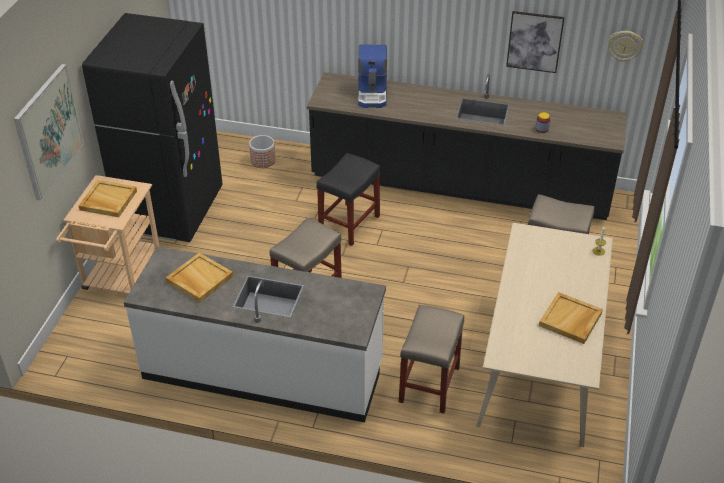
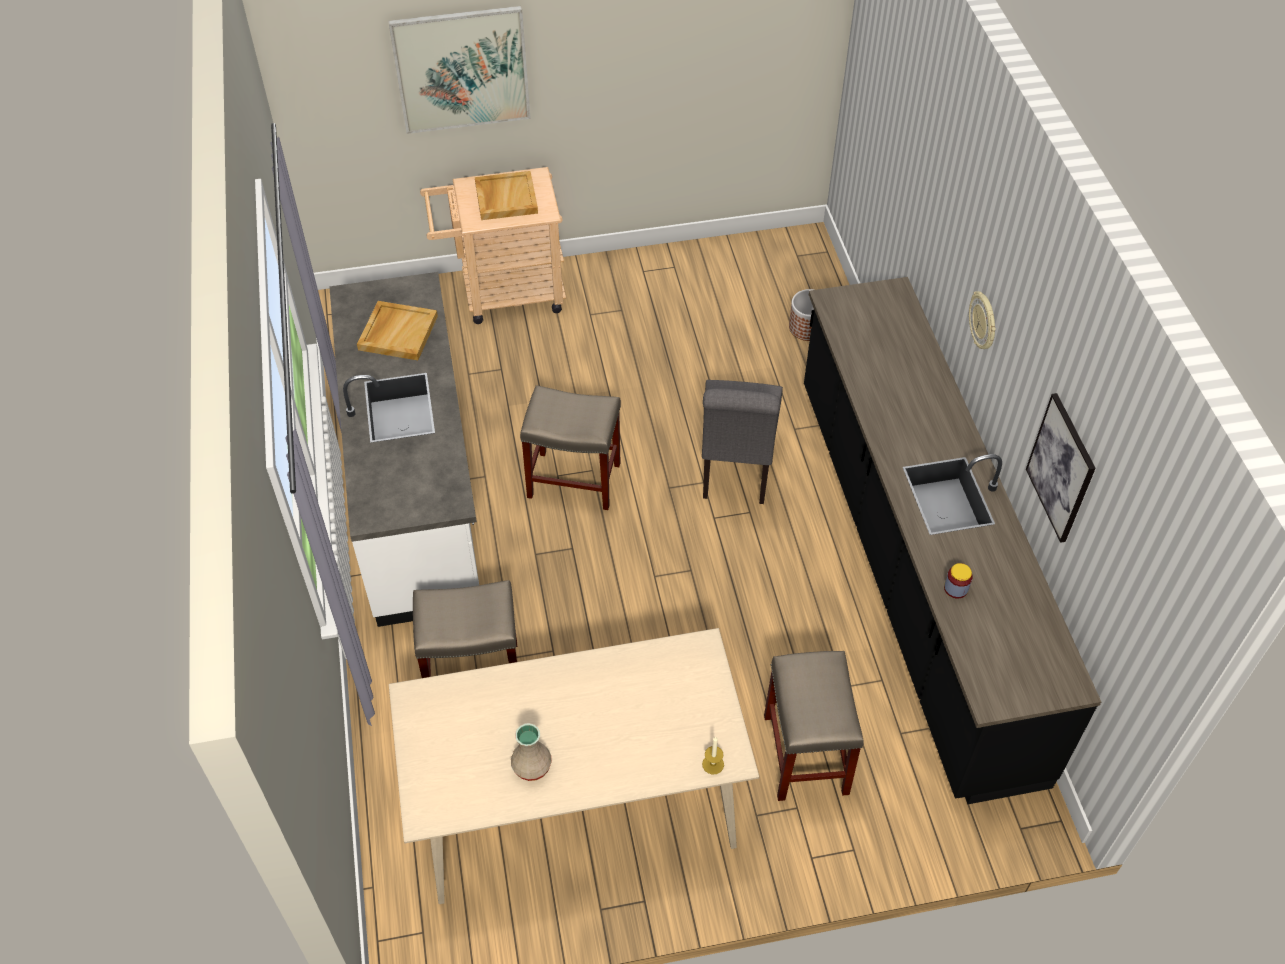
camera: 65 degrees right, 10 degrees up
black fridge [82,13,223,242] -> none
black stool [316,153,381,246] -> grey chair [702,380,783,504]
coffee machine [358,45,387,108] -> none
beige tray [539,292,603,344] -> beige vase [511,723,552,781]
wall clock [608,31,643,62] -> wall clock moved to [969,291,996,349]

